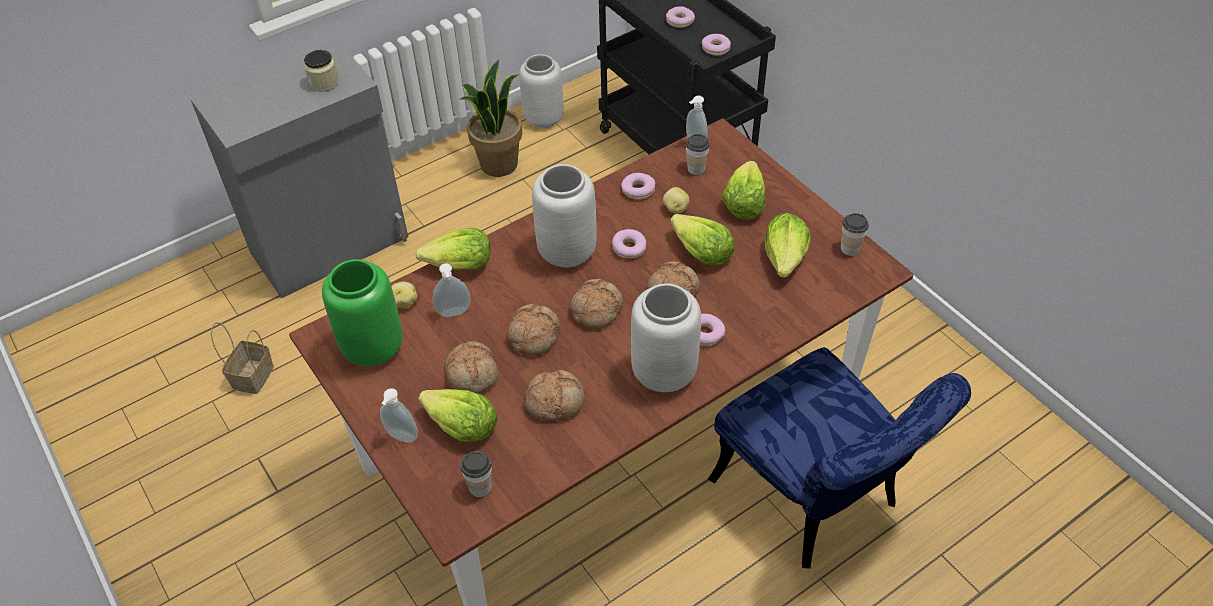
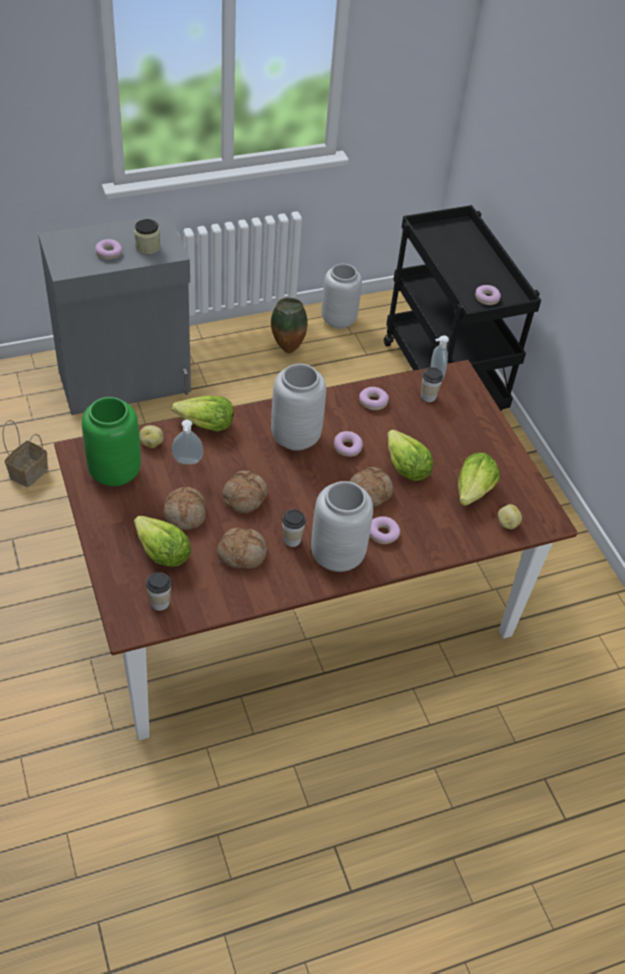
camera: 10 degrees right, 0 degrees up
soap dispenser [380,388,418,443] -> none
potted plant [459,60,522,177] -> vase [271,298,308,353]
bread [571,279,623,329] -> none
potato [663,187,689,214] -> potato moved to [498,504,522,529]
donut [666,6,695,28] -> donut moved to [95,239,122,260]
blue chair [708,347,971,568] -> none
lettuce [722,161,765,219] -> none
cup [841,213,869,256] -> cup moved to [282,509,306,547]

